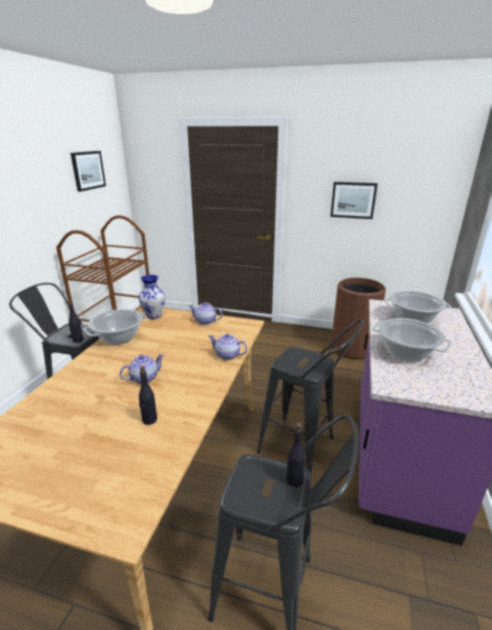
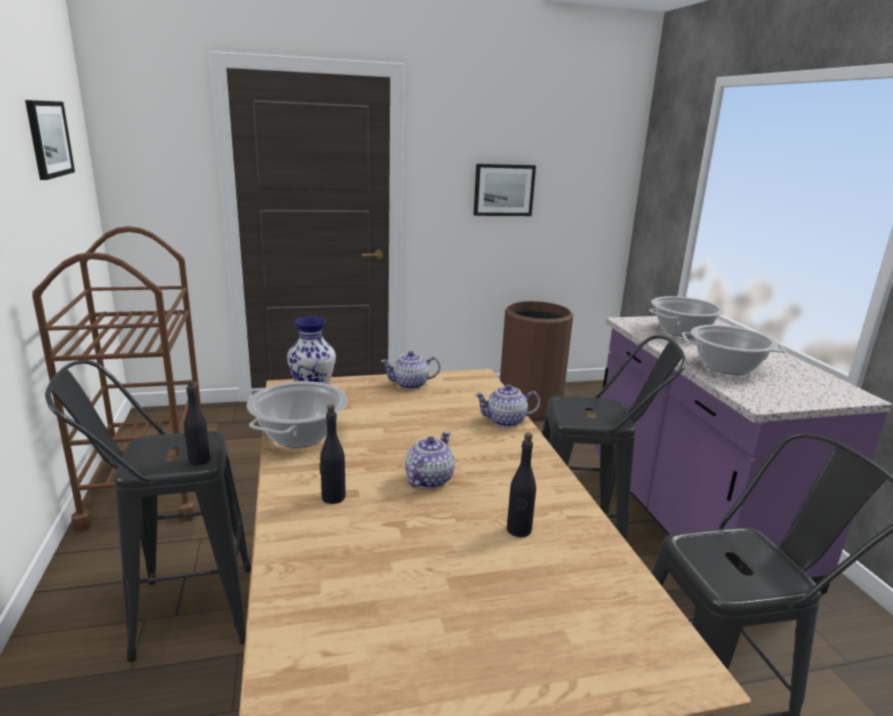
camera: 30 degrees left, 5 degrees down
black bottle [286,423,305,487] -> black bottle moved to [320,404,346,504]

